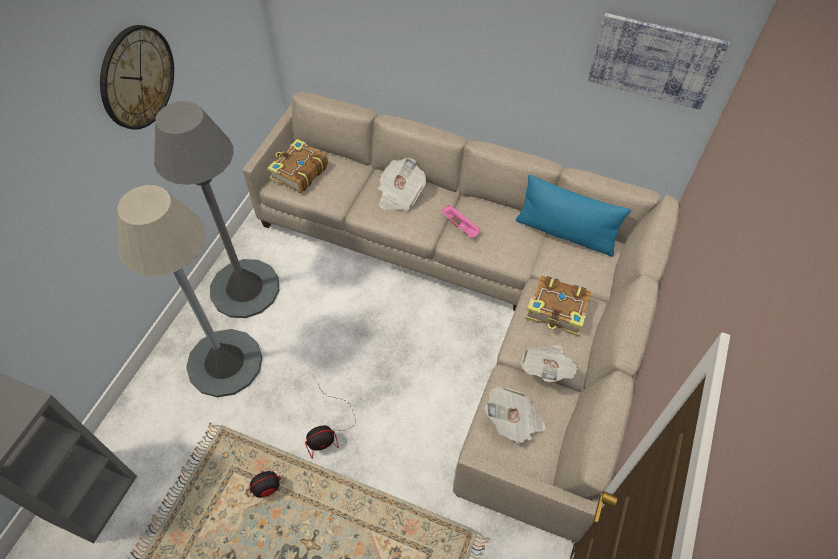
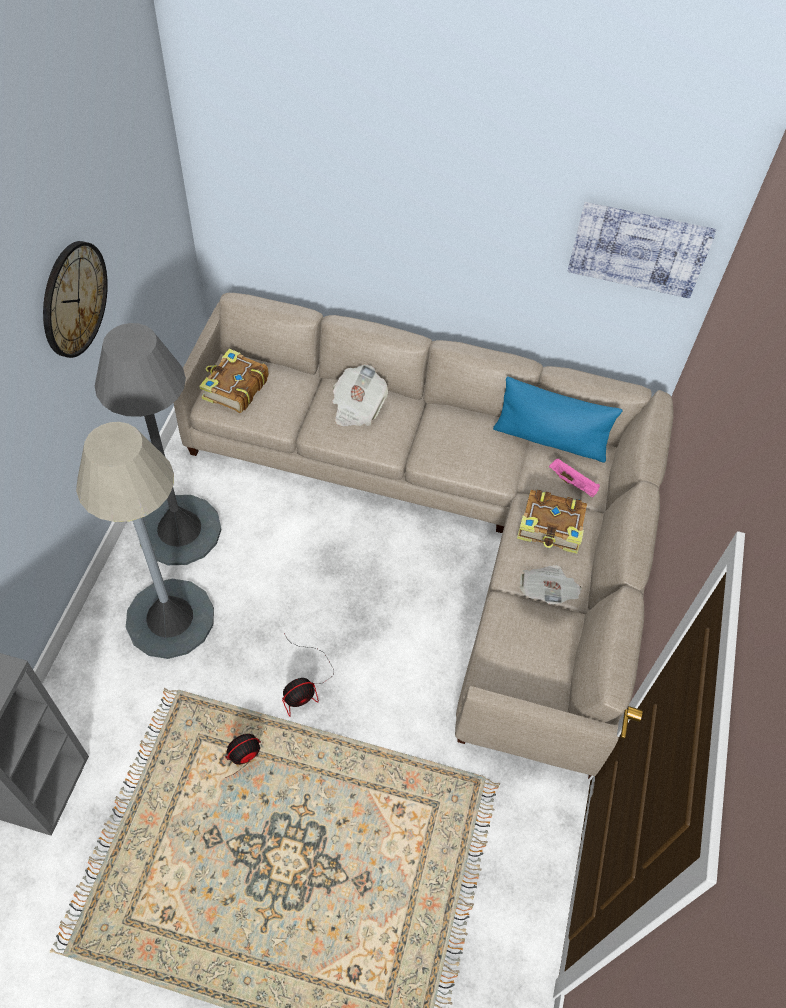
camera: 10 degrees left, 0 degrees up
pink tray [441,205,481,238] -> pink tray moved to [549,459,600,497]
newspaper [484,386,546,444] -> none

